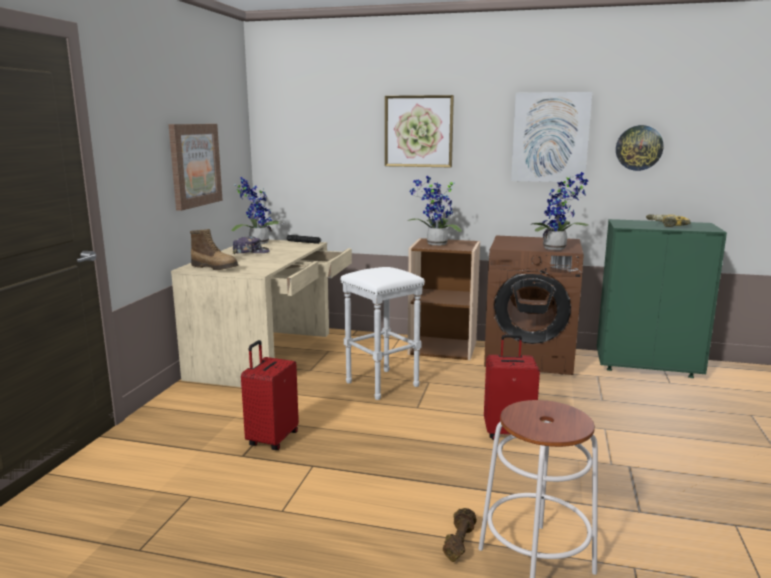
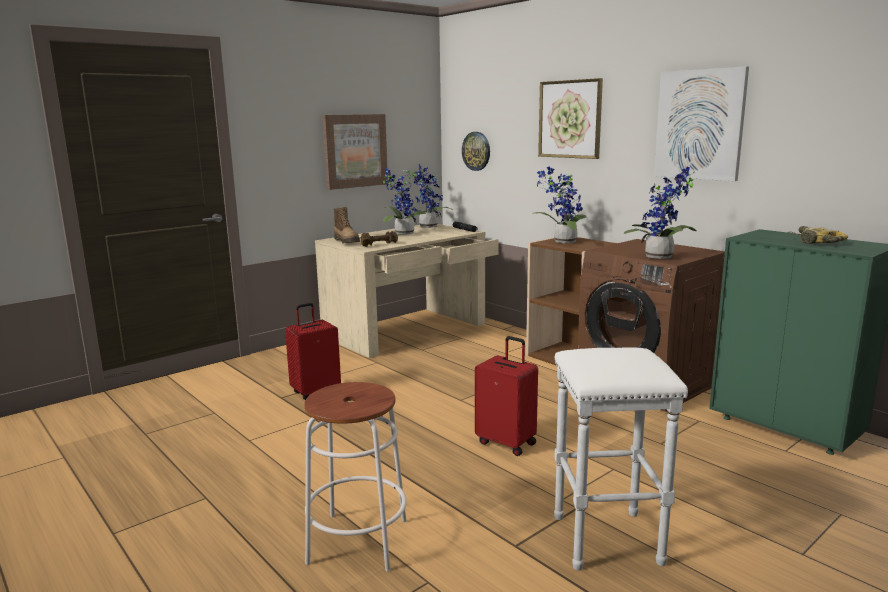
camera: 35 degrees right, 0 degrees up
cap [233,236,270,254] -> potted plant [383,168,426,235]
white stool [341,267,425,400] -> white stool moved to [554,347,688,570]
brown dumbbell [443,508,477,562] -> brown dumbbell moved to [360,231,398,247]
wall clock [616,125,663,171] -> wall clock moved to [462,132,490,171]

